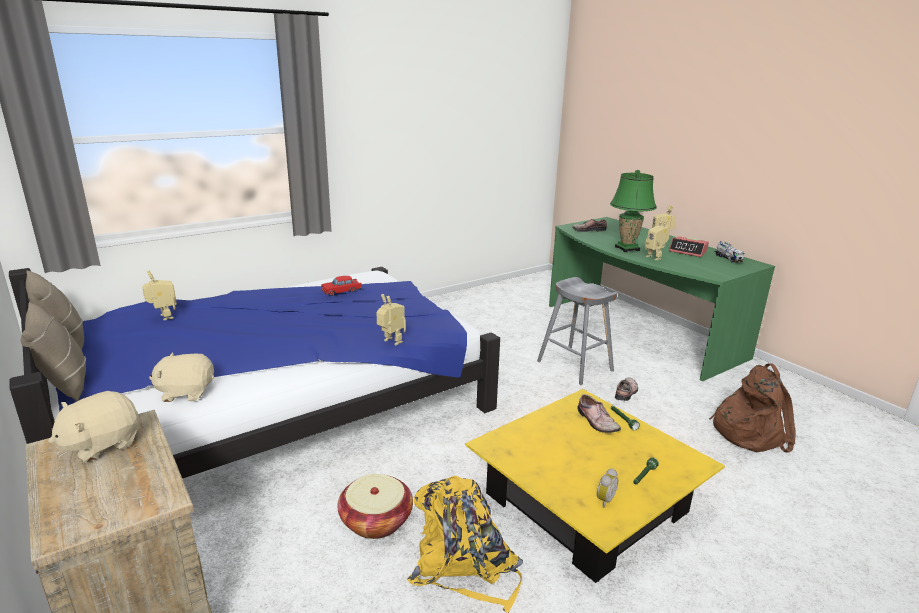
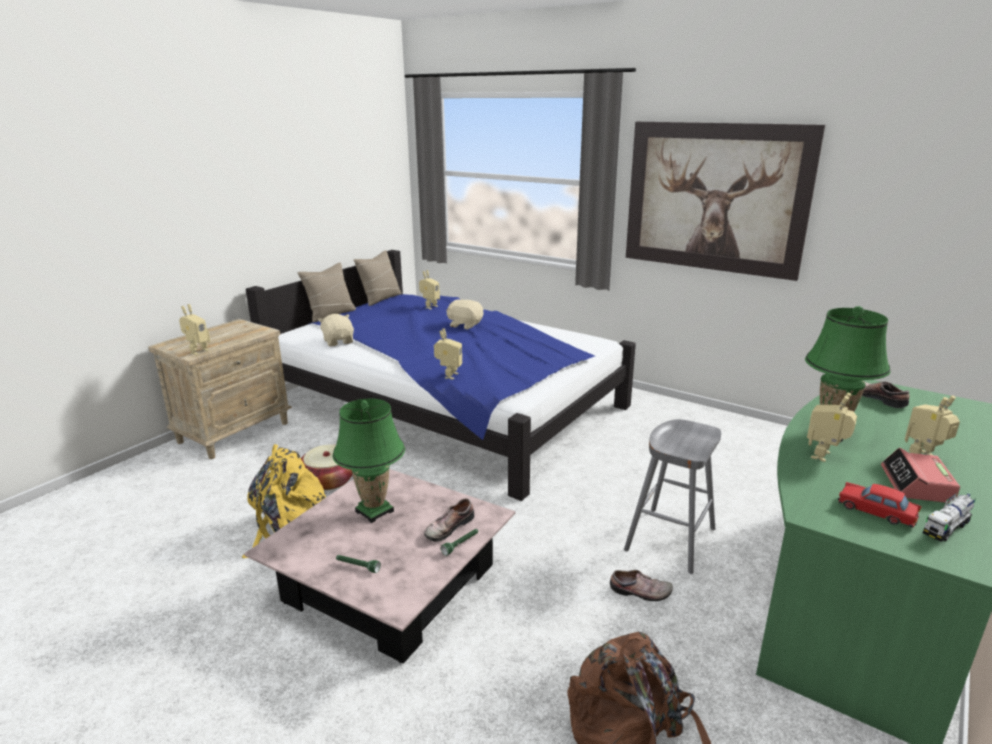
camera: 70 degrees right, 0 degrees up
beige plush toy [48,391,139,462] -> beige plush toy moved to [446,299,483,330]
red toy car [321,276,361,296] -> red toy car moved to [838,482,922,528]
yellow coffee table [465,389,725,583] -> pink coffee table [244,469,516,664]
alarm clock [597,468,618,508] -> none
none -> toy robot [179,304,210,355]
none -> green table lamp [333,398,405,523]
none -> picture [626,122,825,281]

